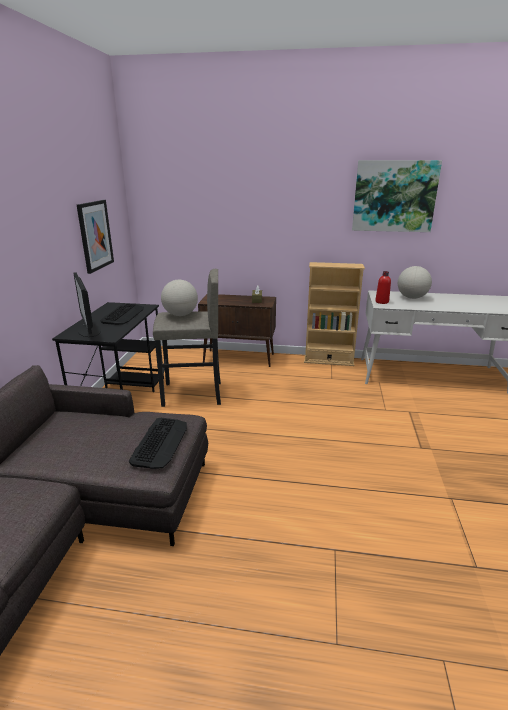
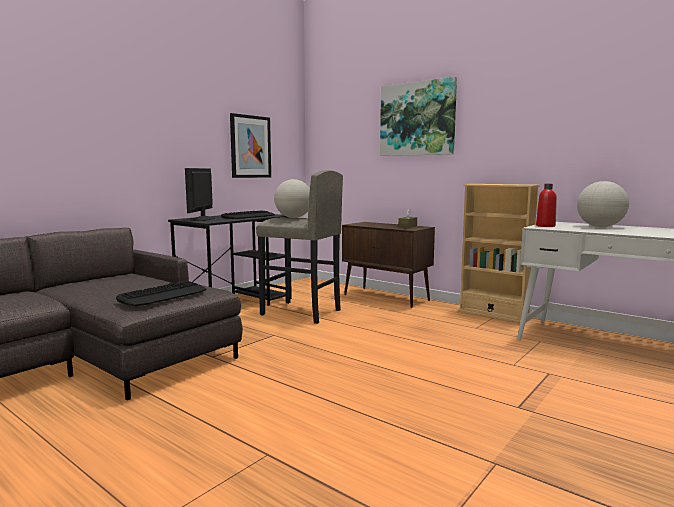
camera: 30 degrees right, 15 degrees down
picture [352,160,442,232] -> picture moved to [380,77,457,156]

